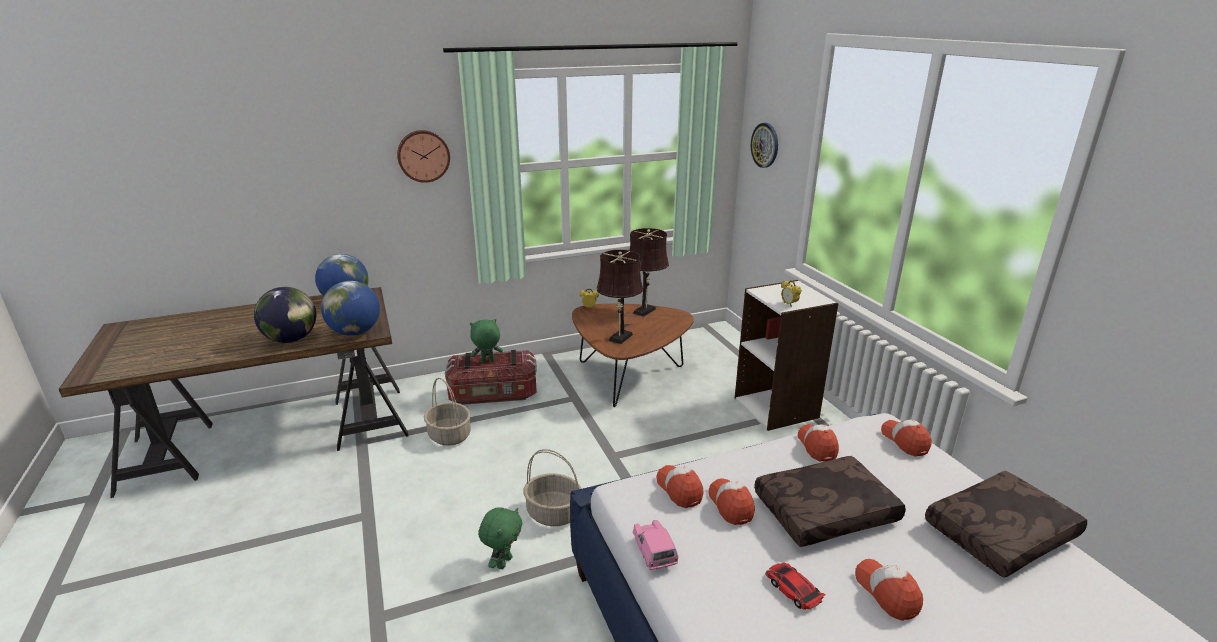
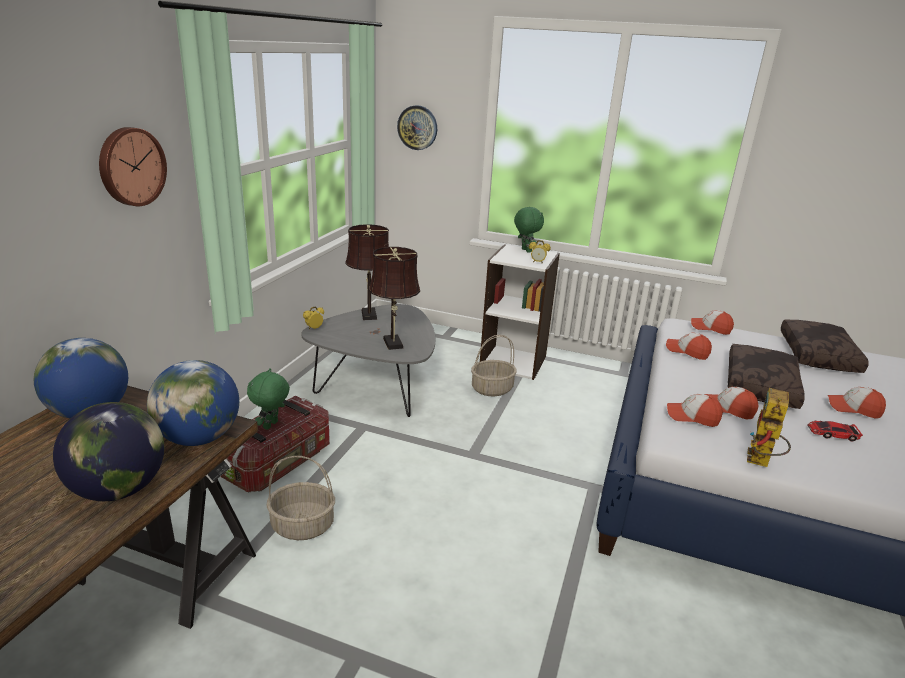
camera: 50 degrees left, 0 degrees up
green plush toy [478,508,522,569] -> green plush toy moved to [514,207,544,253]
basket [523,449,582,526] -> basket moved to [471,335,517,396]
brown coffee table [572,304,694,407] -> grey coffee table [301,304,435,417]
pink toy car [633,520,678,570] -> toy robot [747,388,791,467]

